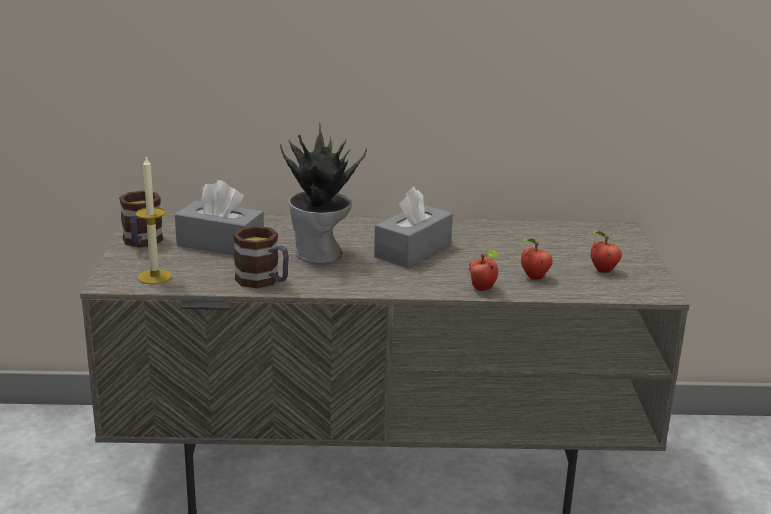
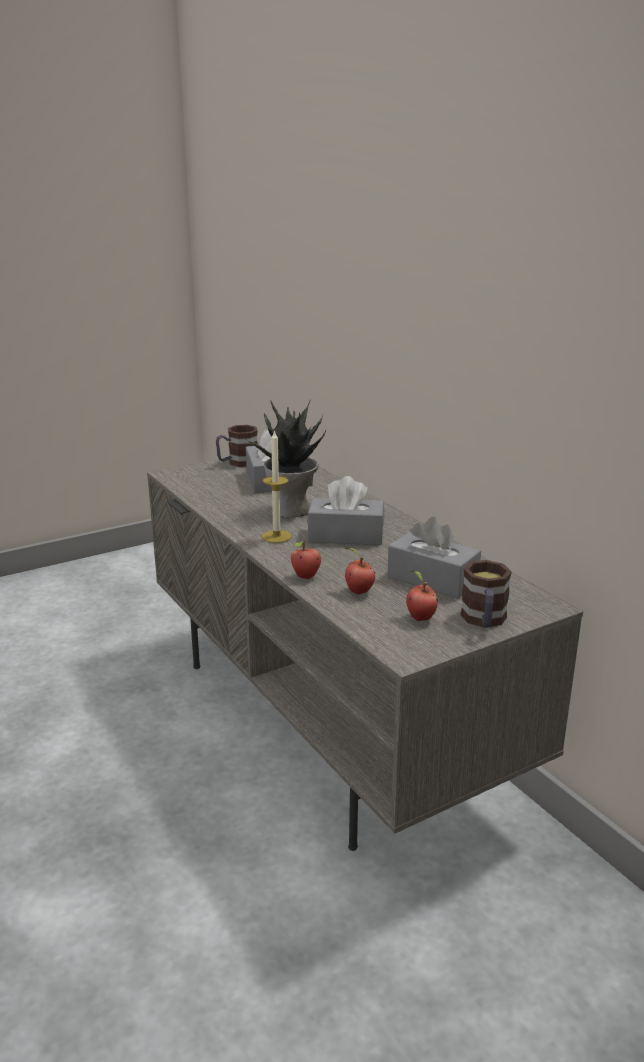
camera: 60 degrees right, 0 degrees up
candle [135,155,172,284] -> candle moved to [262,430,292,543]
mug [233,226,289,288] -> mug moved to [460,560,512,628]
none -> grey tissue box [387,517,481,599]

